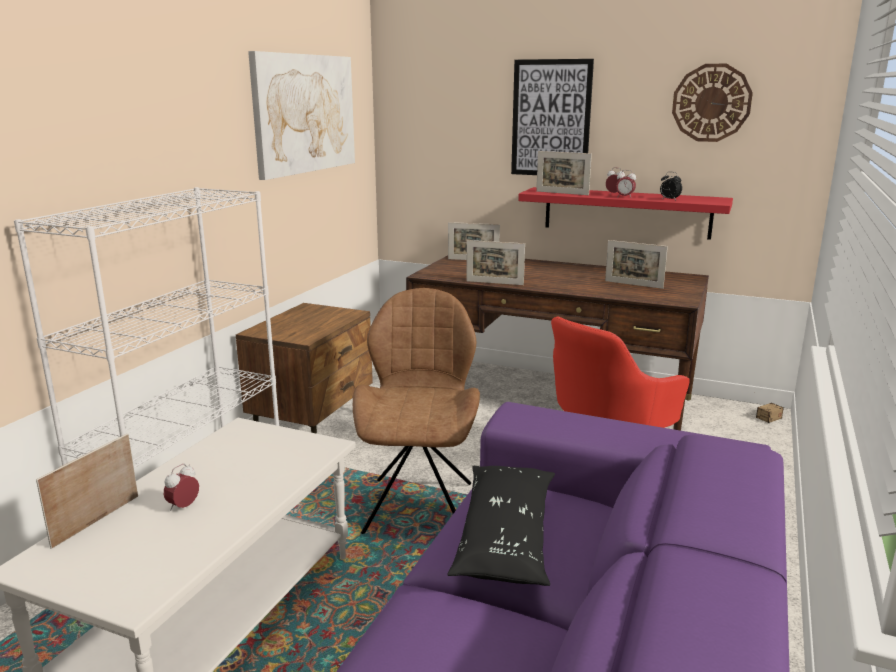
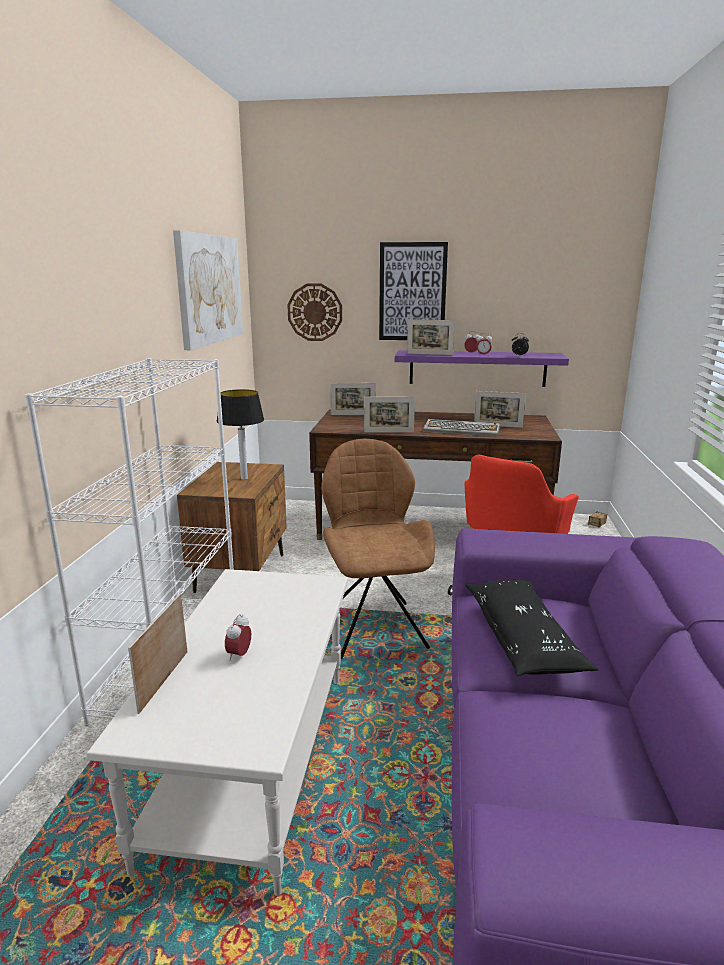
camera: 15 degrees left, 0 degrees up
red shelf [518,187,733,240] -> purple shelf [395,350,569,387]
wall clock [672,64,753,142] -> wall clock moved to [287,284,342,341]
none -> table lamp [217,389,264,480]
none -> keyboard [423,419,500,436]

